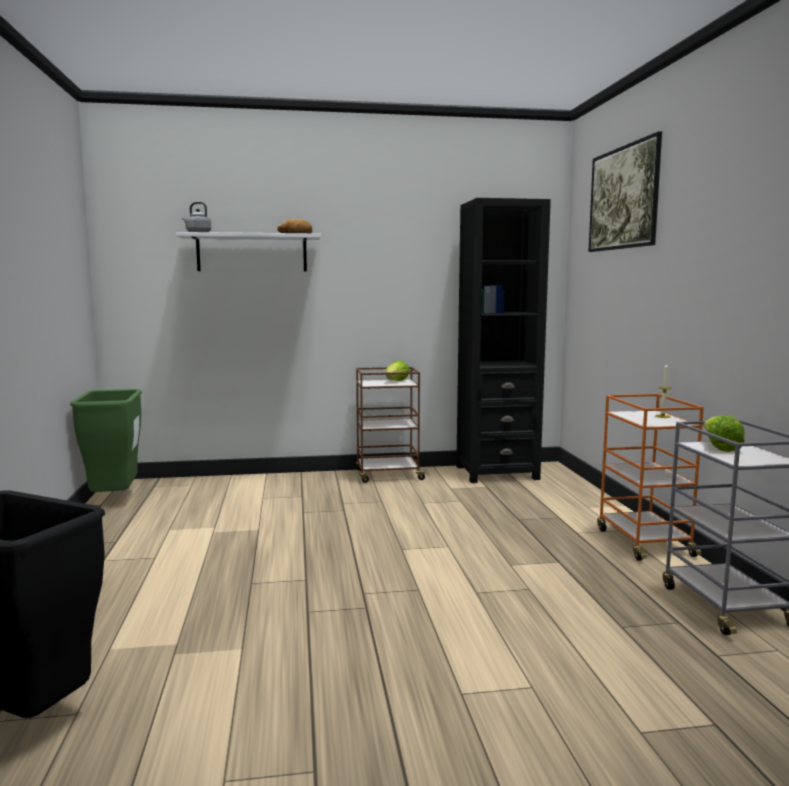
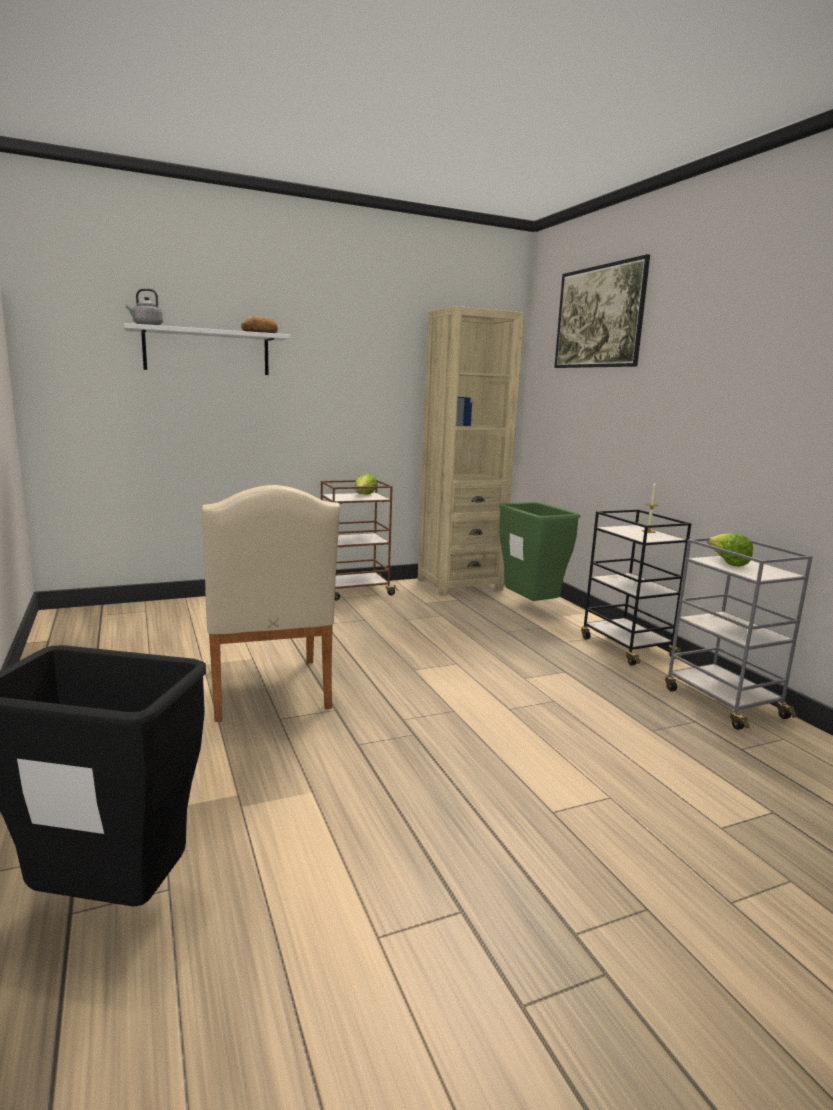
camera: 15 degrees left, 5 degrees up
green trash can [70,389,142,492] -> green trash can moved to [499,502,580,601]
black bookcase [456,198,551,483] -> beige bookcase [417,306,524,596]
orange cart [597,394,704,561] -> black cart [581,509,692,666]
none -> beige chair [202,485,340,722]

